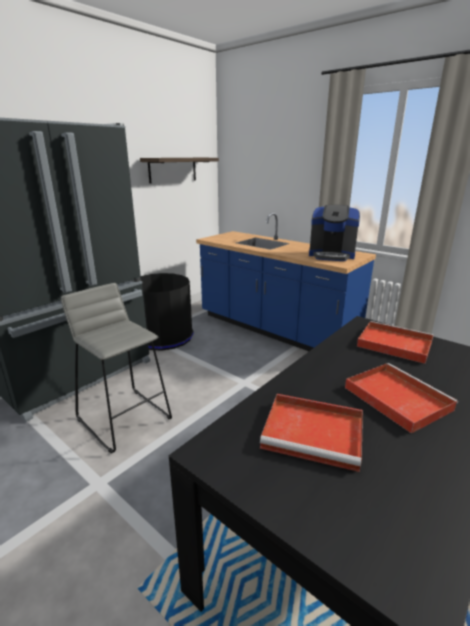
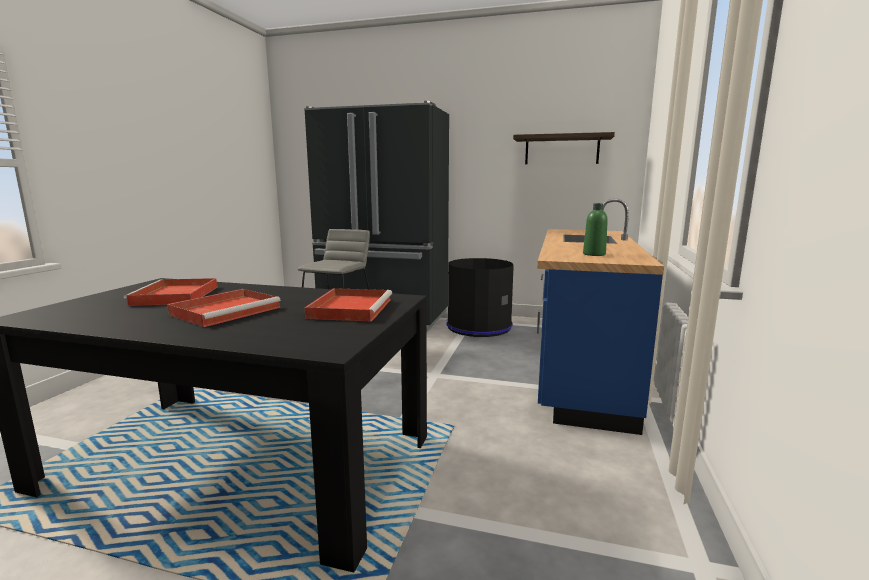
camera: 65 degrees right, 10 degrees down
coffee machine [309,205,360,261] -> green bottle [583,203,608,256]

